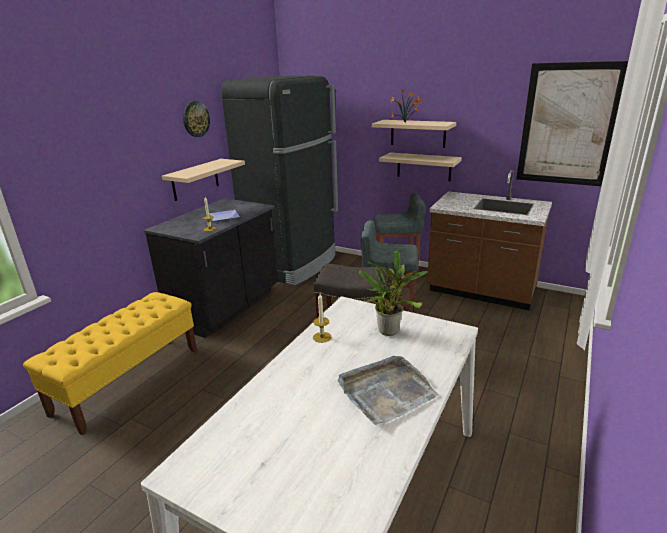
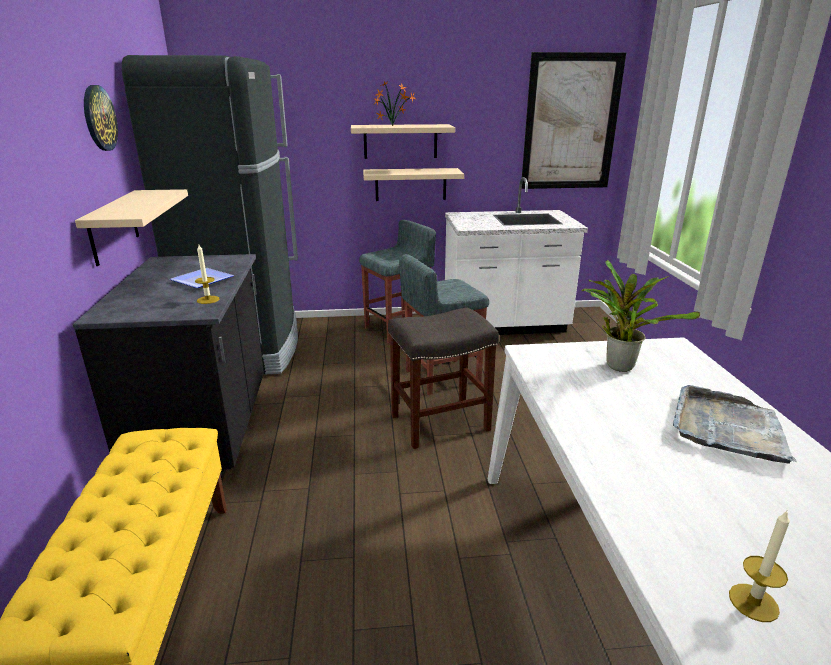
camera: 35 degrees left, 0 degrees up
candle [313,294,331,343] -> candle moved to [729,510,790,622]
brown counter [427,170,552,311] -> white counter [445,177,588,335]

